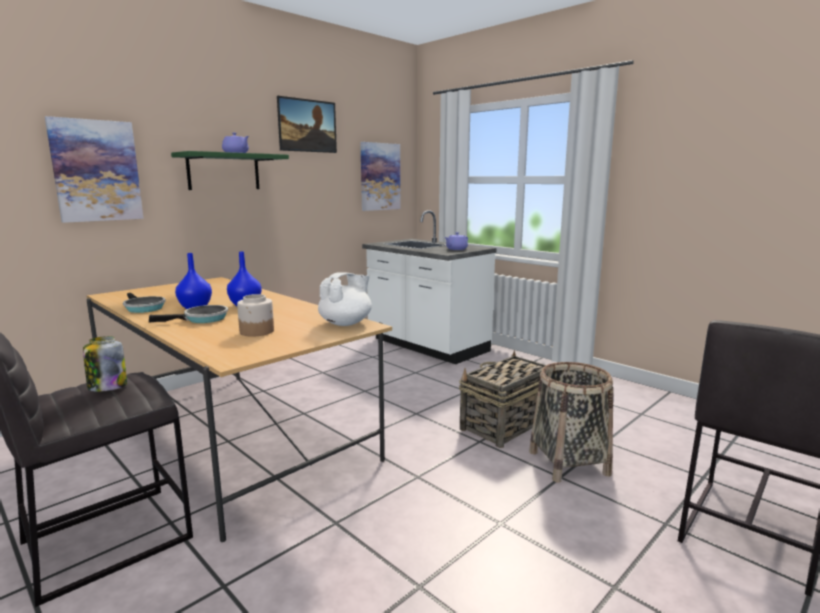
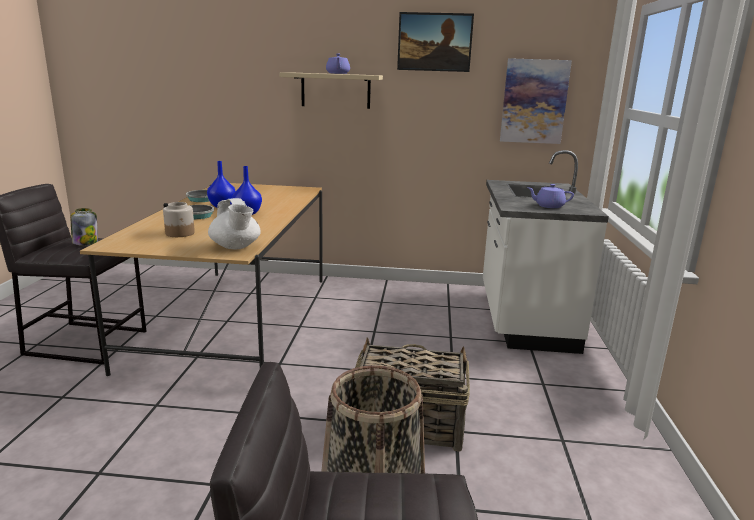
camera: 50 degrees right, 5 degrees up
picture [45,116,144,223] -> none
green shelf [171,151,289,190] -> beige shelf [279,72,383,109]
white teapot [318,272,372,326] -> white teapot turned 60 degrees clockwise [208,198,261,249]

